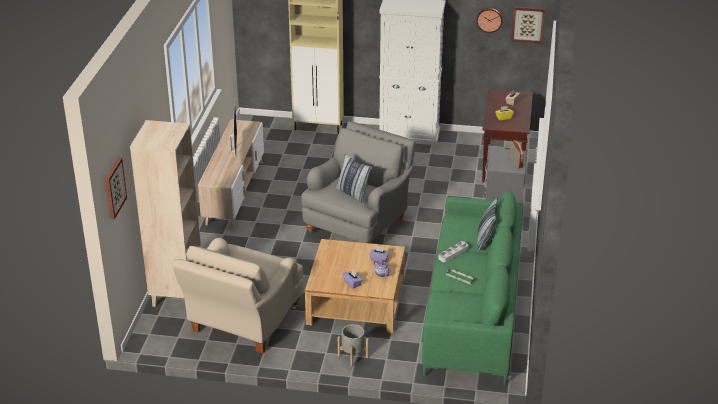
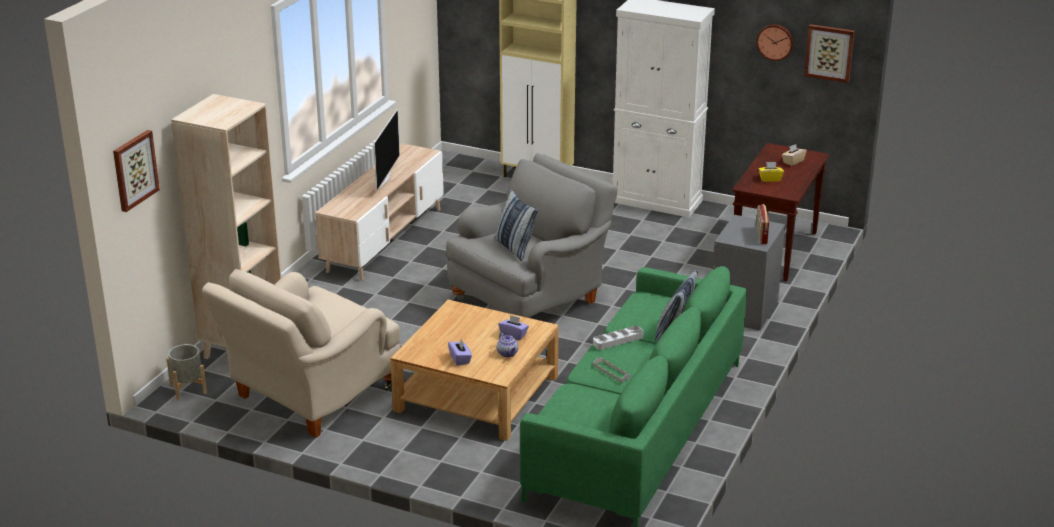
camera: 15 degrees right, 5 degrees down
grey planter [338,324,369,367] -> grey planter moved to [167,344,207,400]

